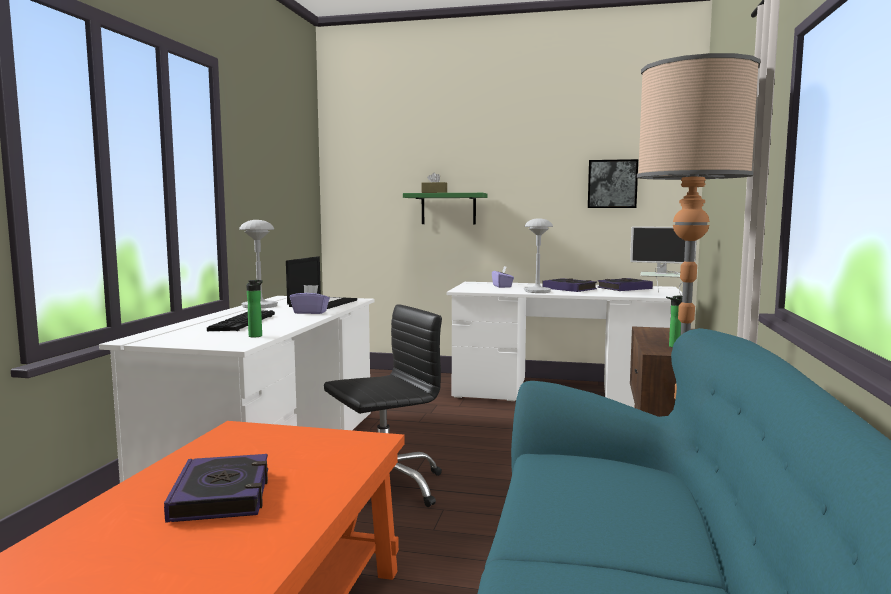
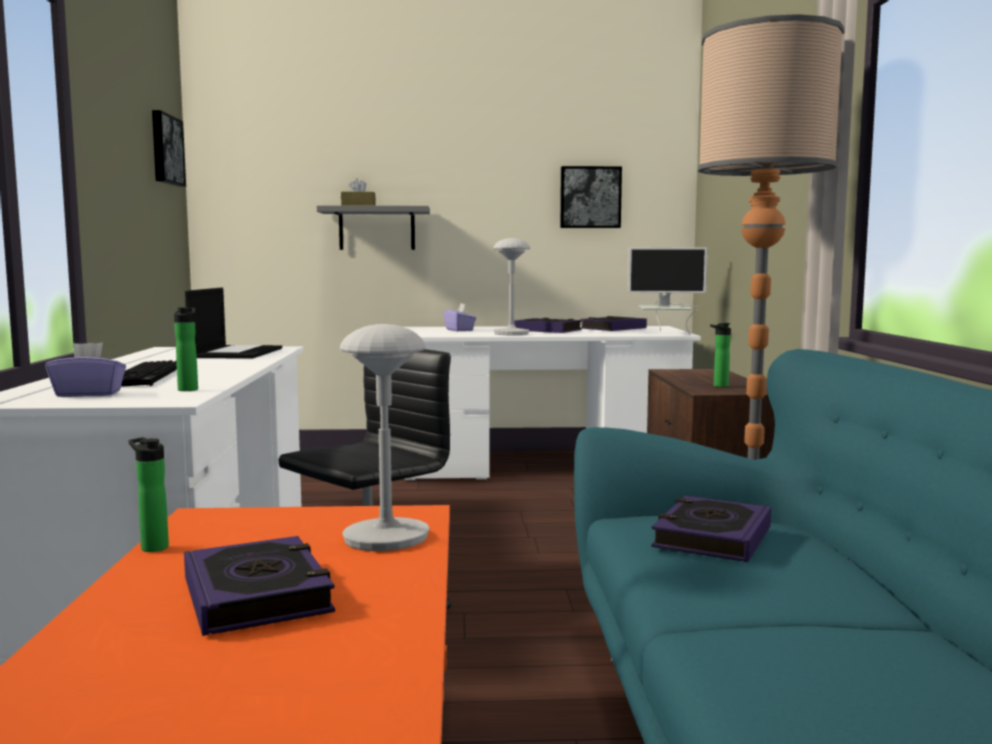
camera: 15 degrees left, 0 degrees up
grey table lamp [239,220,278,308] -> grey table lamp moved to [340,324,430,551]
purple tissue box [290,285,330,314] -> purple tissue box moved to [46,343,126,397]
green shelf [403,193,487,225] -> grey shelf [317,205,430,250]
none -> bottle [129,437,169,552]
none -> picture [152,110,186,187]
none -> book [651,496,771,562]

